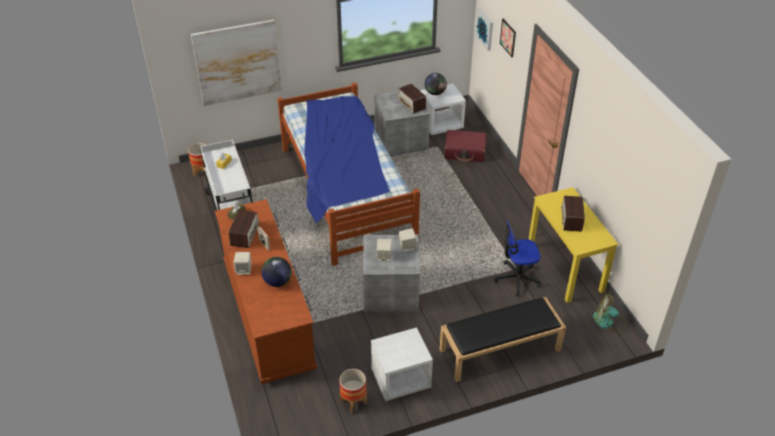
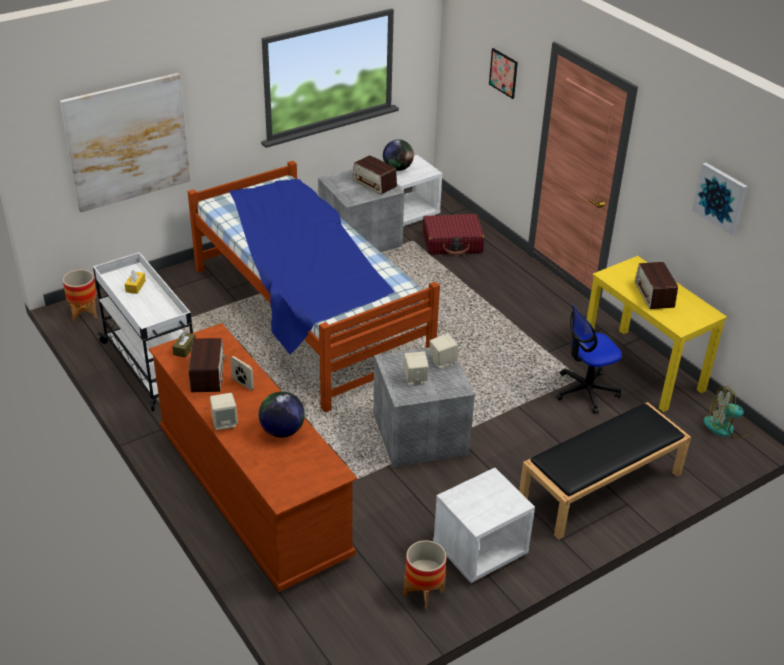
camera: 15 degrees left, 5 degrees down
picture [475,8,493,51] -> picture moved to [692,163,748,235]

